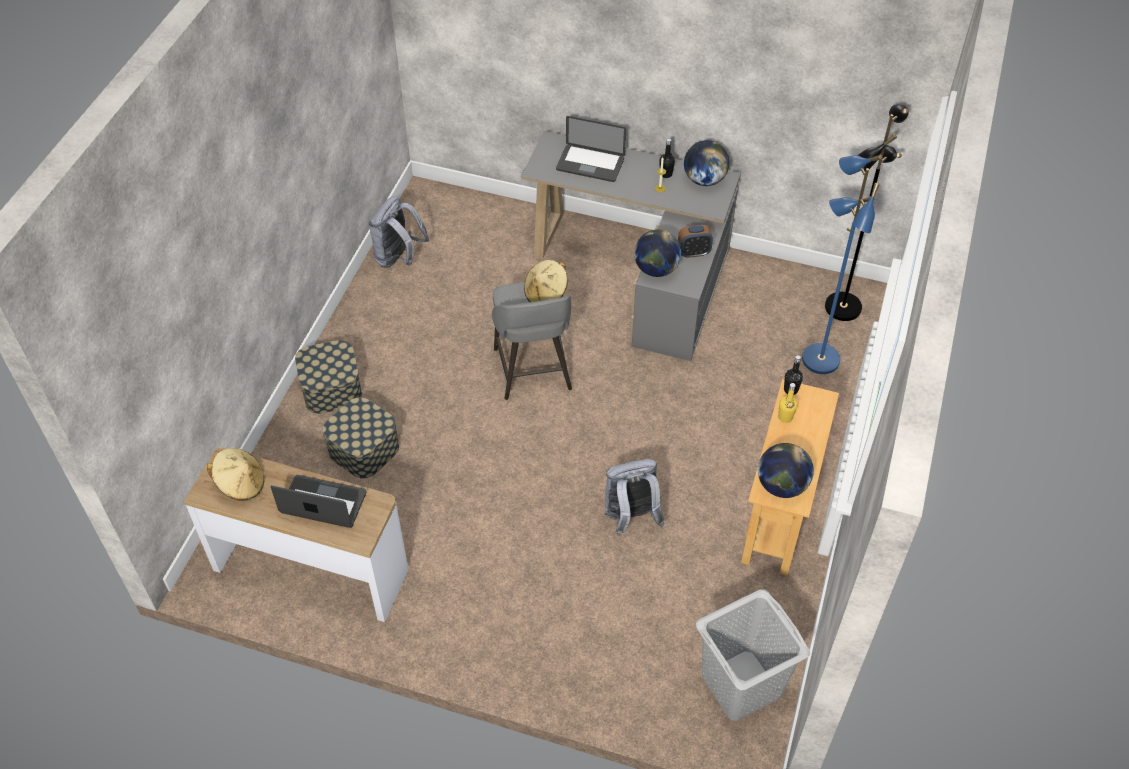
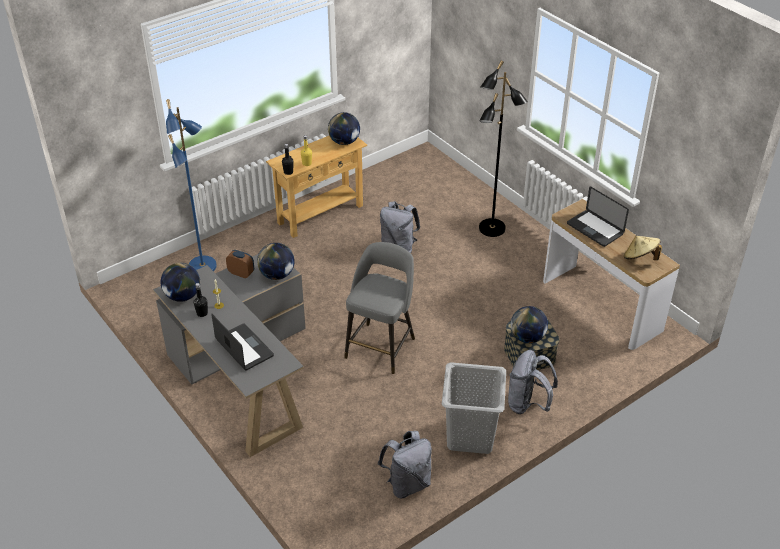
camera: 145 degrees left, 10 degrees down
storage box [295,340,362,414] -> grey backpack [508,350,558,414]
beige hat [524,260,568,302] -> none
grey laundry basket [696,589,810,721] -> grey laundry basket moved to [442,362,506,454]
black floor lamp [825,104,909,321] -> black floor lamp moved to [479,61,528,237]
none -> globe [511,306,548,343]

